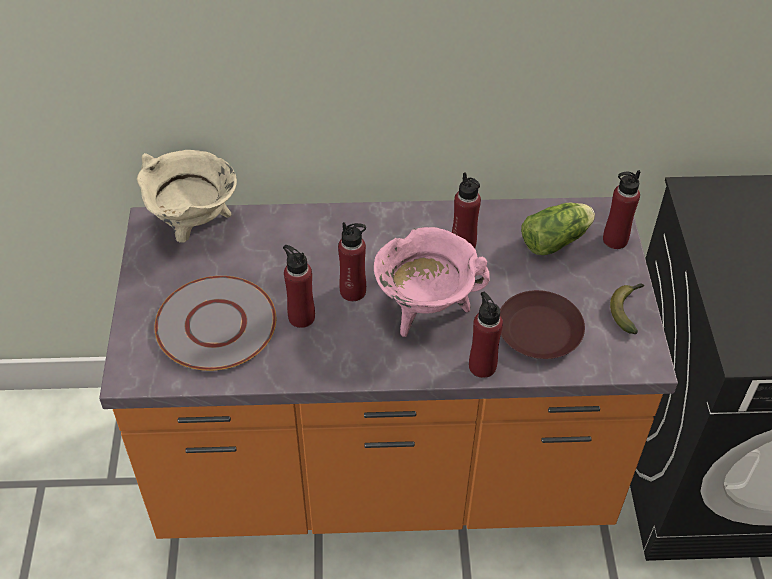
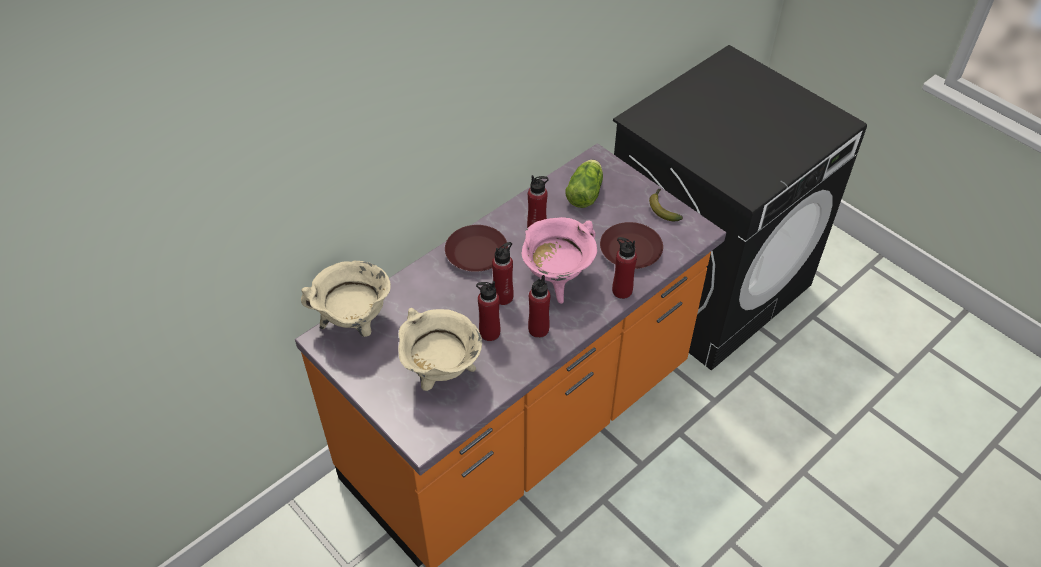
camera: 40 degrees left, 0 degrees up
grey plate [155,276,276,371] -> beige cooking pot [398,308,482,391]
red bottle [603,170,640,249] -> red bottle moved to [528,275,550,338]
none -> brown plate [445,225,508,272]

